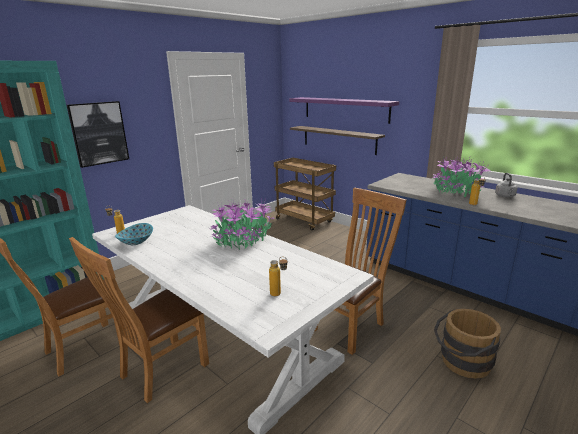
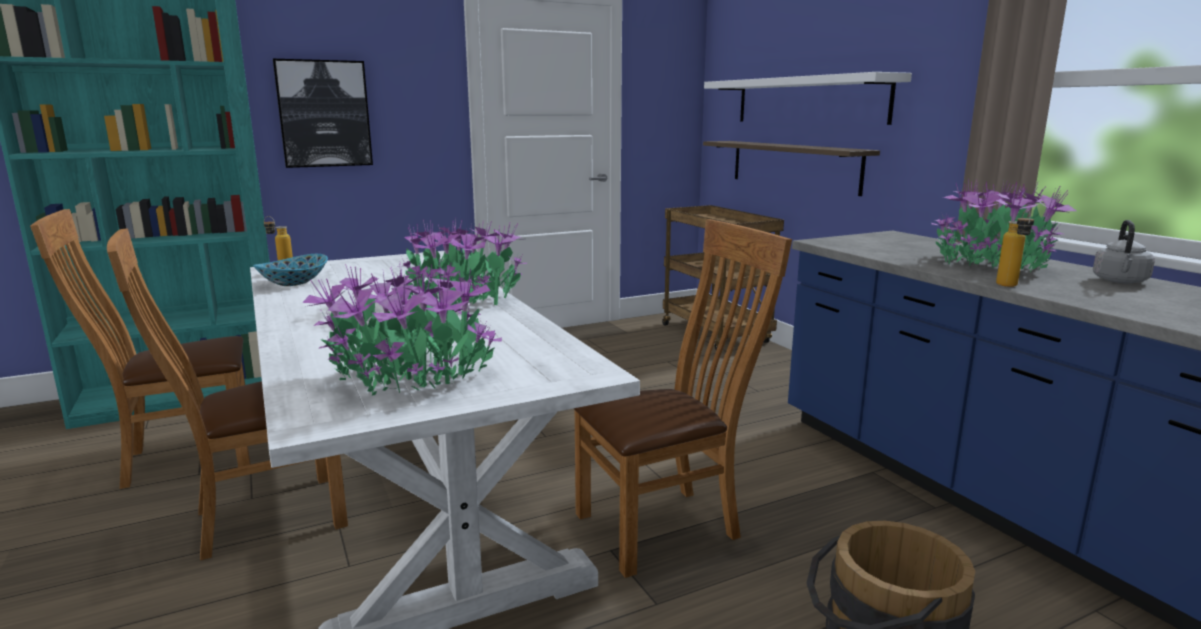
camera: 20 degrees right, 5 degrees down
bottle [269,256,288,296] -> potted plant [302,263,502,396]
purple shelf [289,97,399,124] -> white shelf [704,72,912,125]

